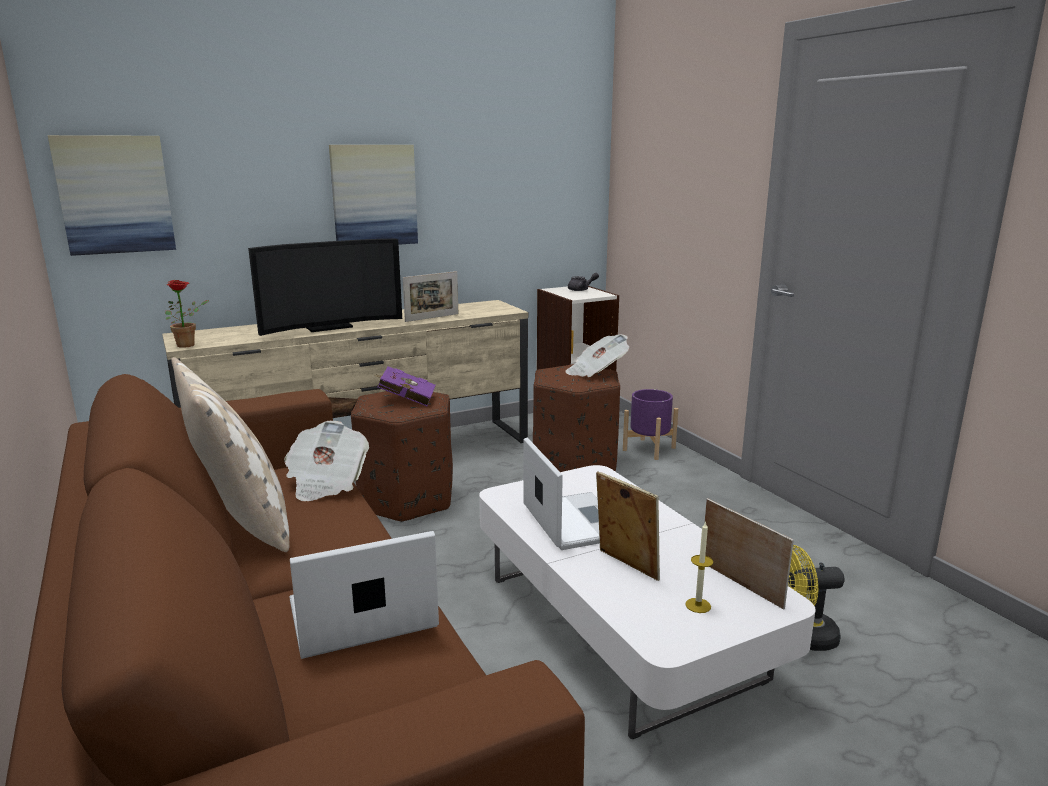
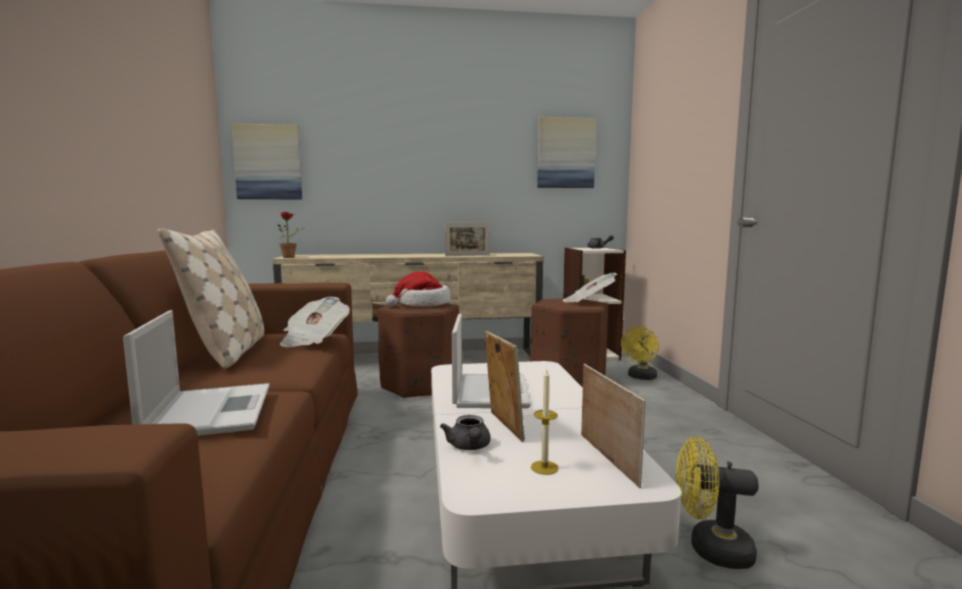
camera: 20 degrees right, 10 degrees down
television [248,239,402,336] -> none
laptop [289,531,439,659] -> laptop turned 75 degrees clockwise [123,310,270,436]
picture [329,145,418,245] -> picture moved to [537,117,596,188]
purple book [373,366,436,406] -> hat [386,272,451,307]
purple planter [623,389,678,460] -> yellow fan [621,326,659,380]
none -> grey teapot [440,415,491,450]

